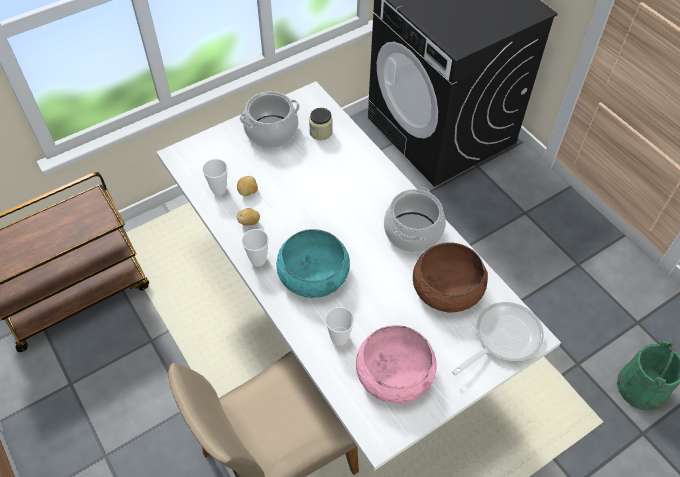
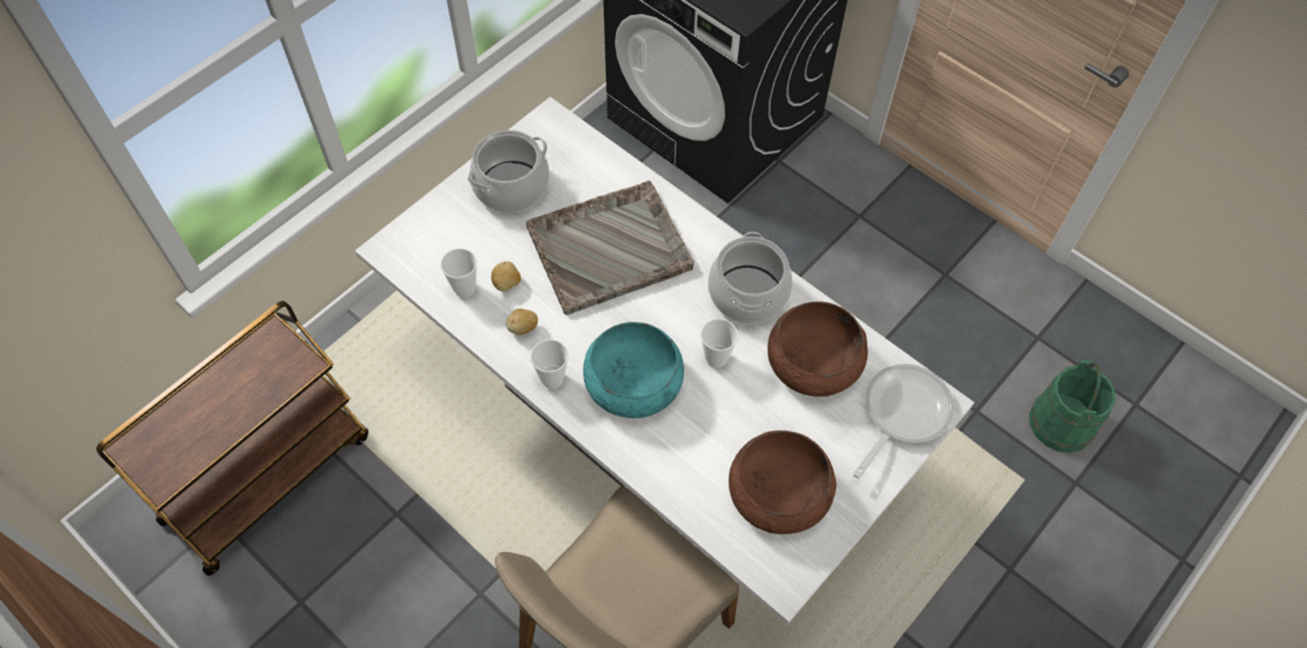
camera: 15 degrees left, 5 degrees up
jar [309,108,333,140] -> none
cup [325,307,354,345] -> cup moved to [701,319,738,368]
pink bowl [356,325,437,404] -> brown bowl [729,430,837,534]
none -> grey tray [526,181,694,315]

